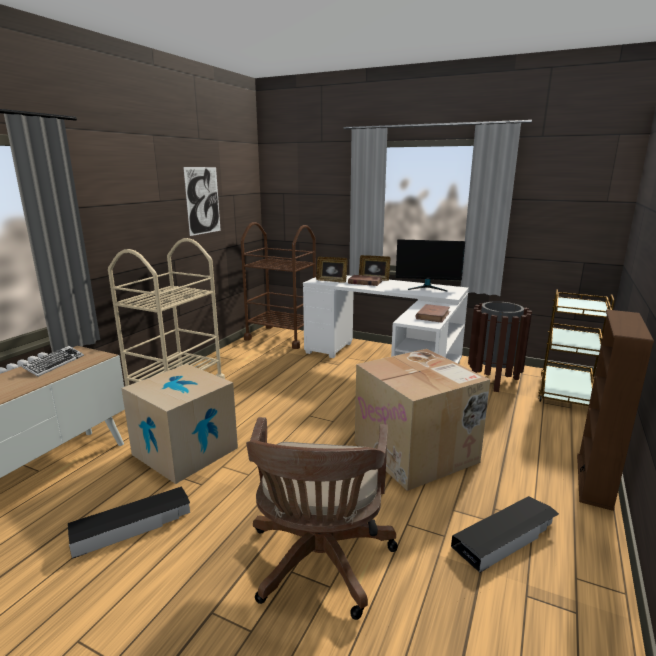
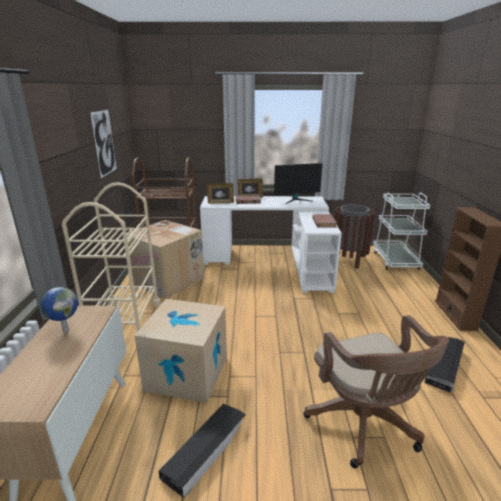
camera: 25 degrees left, 5 degrees up
keyboard [21,346,84,377] -> globe [40,287,78,332]
cardboard box [355,349,490,491] -> cardboard box moved to [127,220,204,299]
brown cart [538,289,614,406] -> white cart [373,193,430,270]

